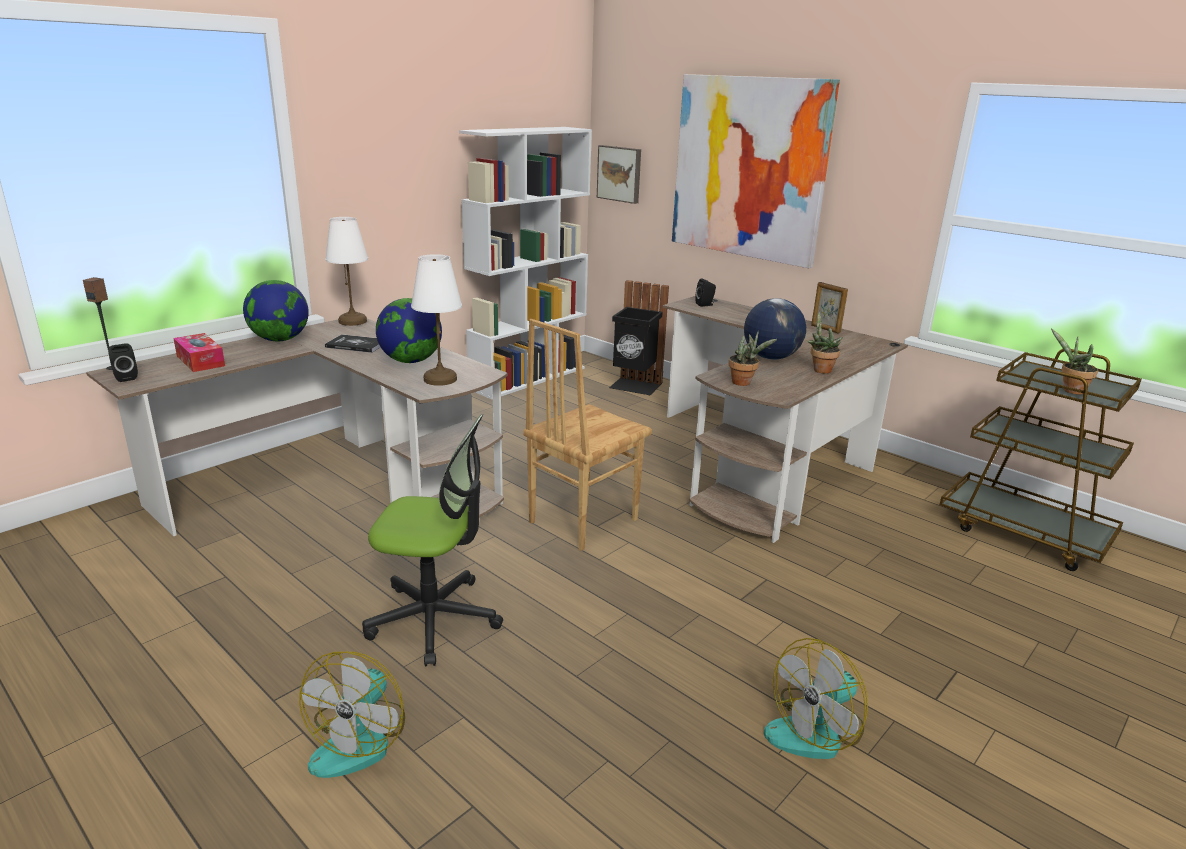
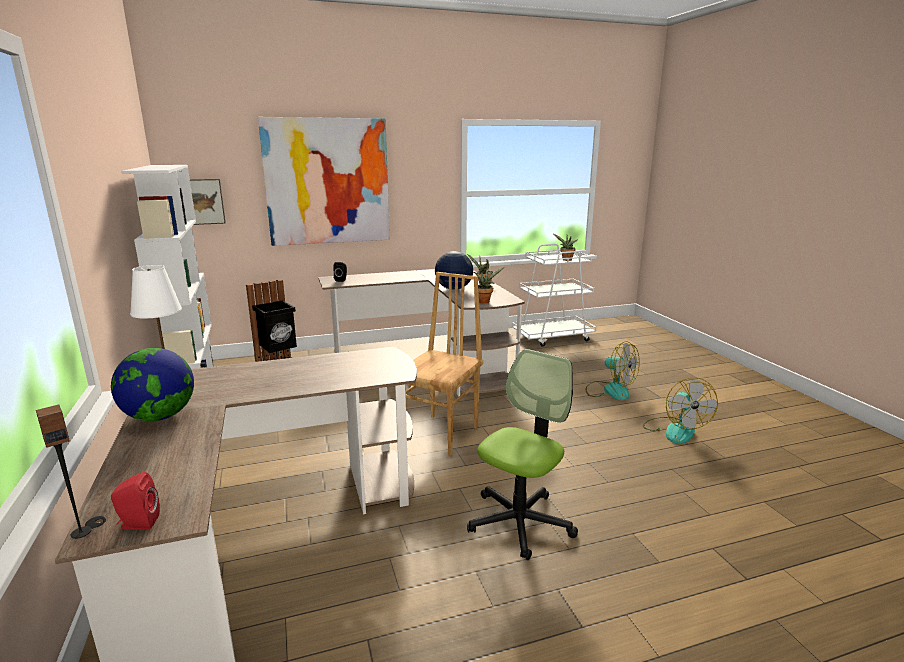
camera: 60 degrees left, 5 degrees down
black speaker [108,343,138,382] -> red speaker [111,472,160,530]
tissue box [173,333,225,372] -> none
fan [299,652,405,778] -> fan moved to [585,341,640,400]
book [325,334,380,353] -> none
globe [376,298,442,363] -> none
white table lamp [411,254,462,386] -> none
brown chair [523,319,652,551] -> brown chair turned 135 degrees counterclockwise [405,272,484,455]
picture frame [811,282,848,334] -> none
brown cart [939,349,1142,571] -> white cart [512,244,596,347]

